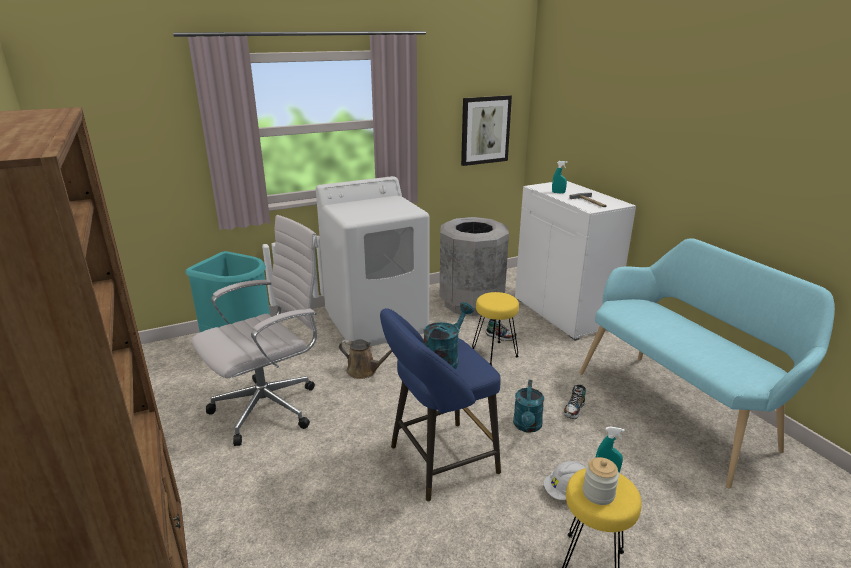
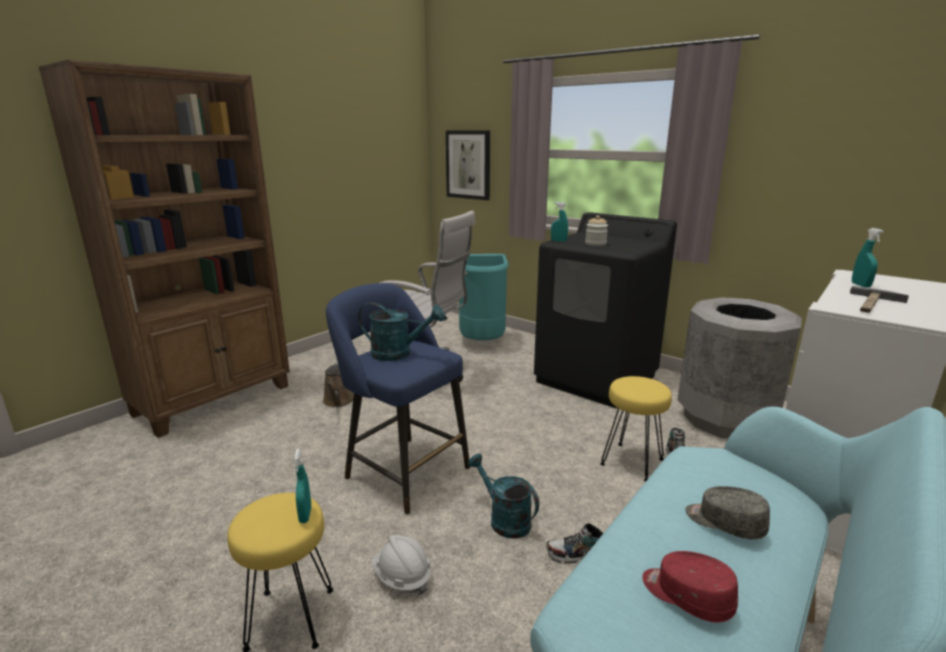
camera: 65 degrees right, 5 degrees down
white washing machine [316,176,430,347] -> black washing machine [534,212,677,408]
brown watering can [339,339,392,379] -> brown watering can moved to [323,362,354,407]
picture [461,95,512,166] -> picture moved to [446,130,490,200]
turquoise watering can [513,380,544,433] -> turquoise watering can turned 60 degrees clockwise [468,454,539,539]
jar [583,457,619,505] -> jar moved to [585,215,608,246]
none -> turquoise spray bottle [551,202,568,242]
none -> red cap [642,551,738,623]
none -> grey cap [685,486,770,540]

